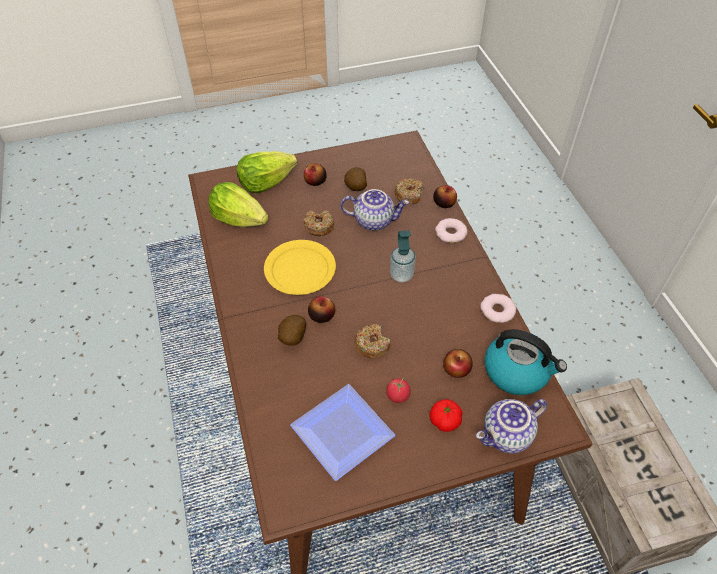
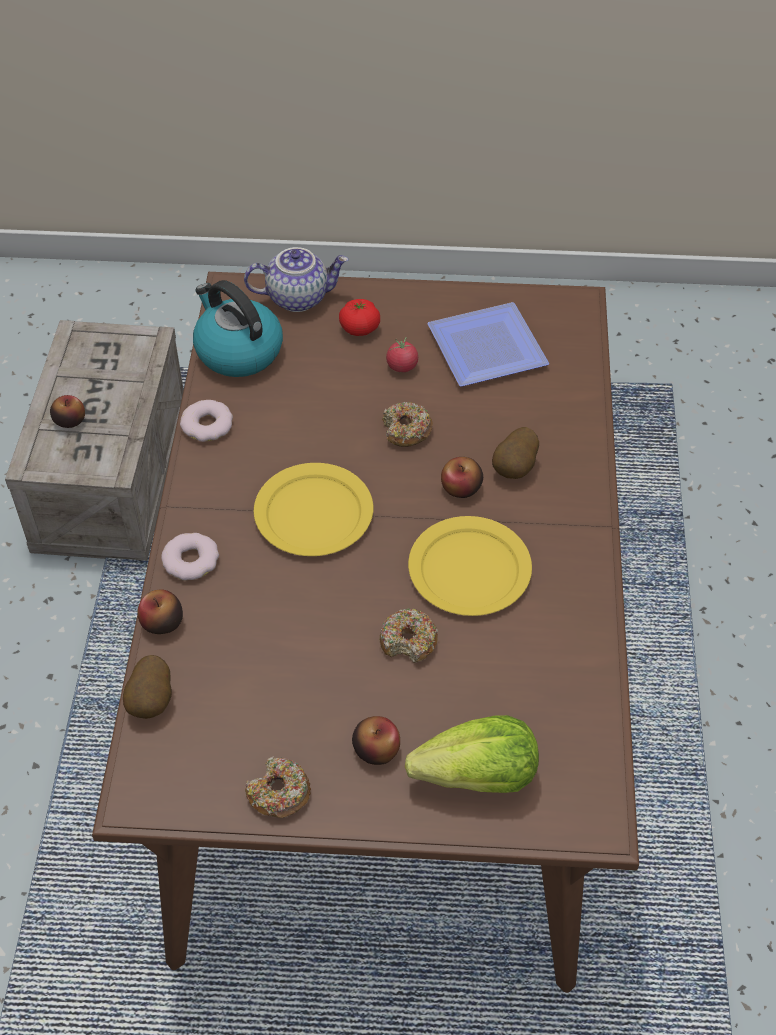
camera: 160 degrees left, 0 degrees up
lettuce [208,182,268,227] -> none
teapot [340,189,409,231] -> none
potato [344,167,367,191] -> potato moved to [123,655,172,719]
soap dispenser [390,230,416,282] -> yellow plate [254,463,373,556]
donut [394,178,424,204] -> donut moved to [245,757,311,818]
apple [443,349,473,378] -> apple moved to [50,395,85,428]

